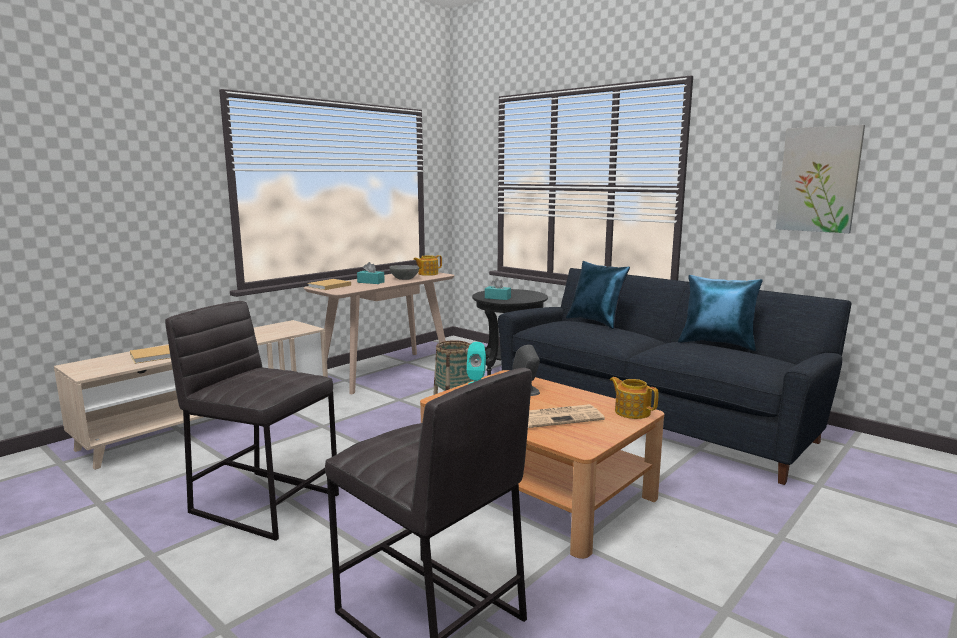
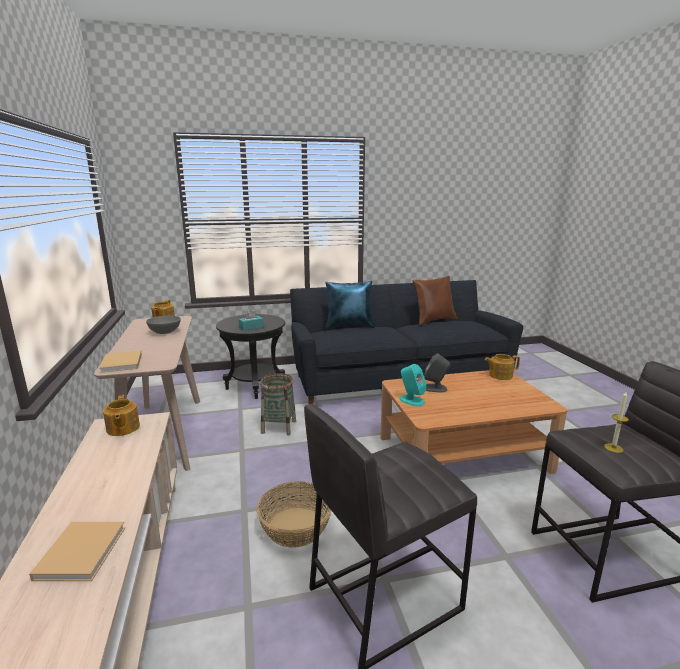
camera: 55 degrees left, 5 degrees up
turquoise tissue box [357,262,385,284] -> none
newspaper [528,404,605,428] -> none
blue pillow [678,275,763,351] -> brown pillow [412,276,458,326]
picture [776,125,865,233] -> none
none -> teapot [103,395,140,436]
none -> basket [256,481,331,548]
none -> candle [604,392,629,453]

